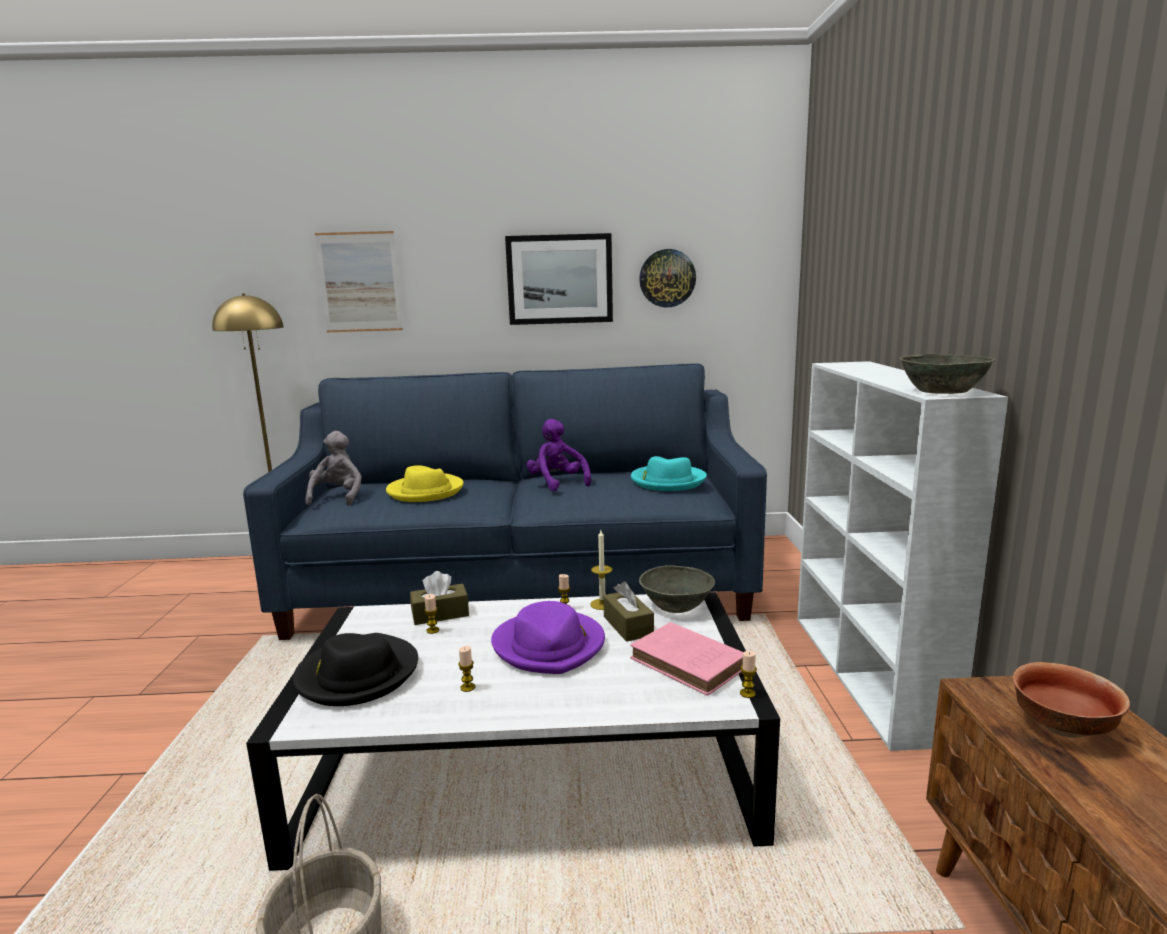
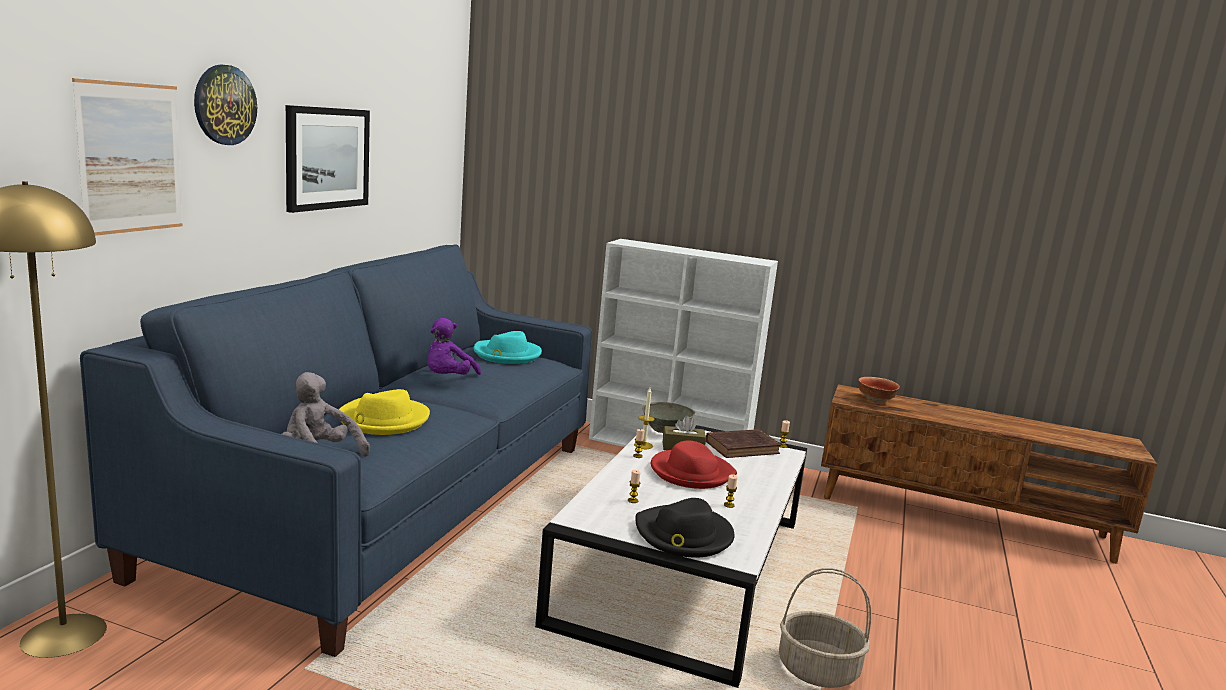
camera: 70 degrees left, 0 degrees up
brown tissue box [410,571,469,625] -> none
purple hat [491,601,605,674] -> red hat [651,441,737,489]
purple plush toy [526,419,591,491] -> purple plush toy turned 60 degrees counterclockwise [427,318,481,375]
pink book [630,622,744,696] -> brown book [706,429,781,458]
wall clock [639,249,696,307] -> wall clock moved to [194,64,257,145]
grey bowl [899,354,996,394] -> none

